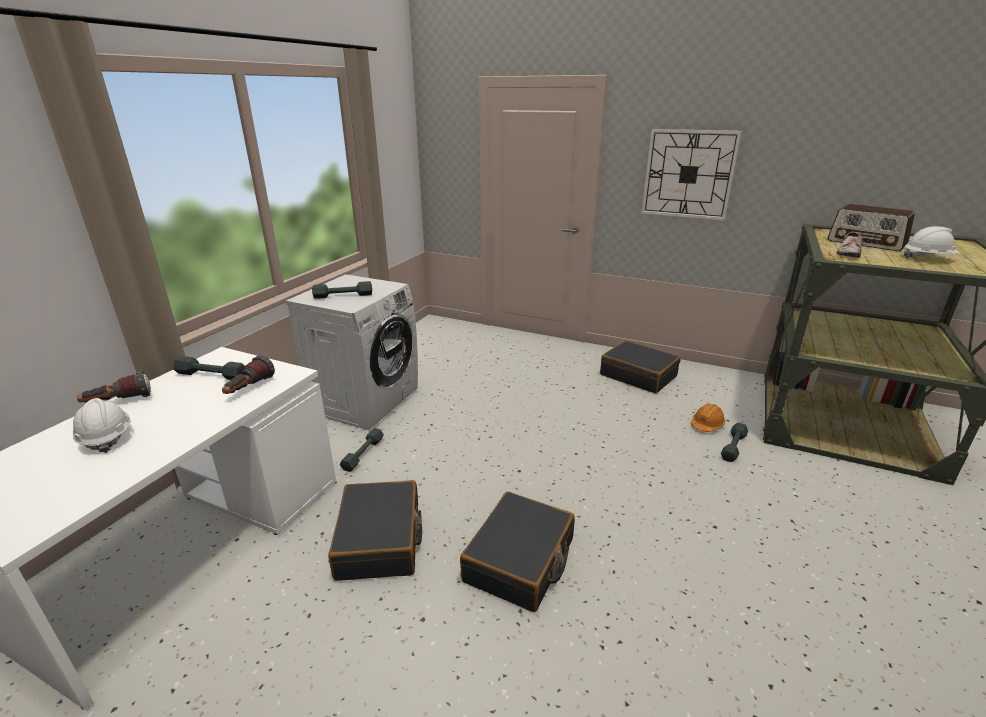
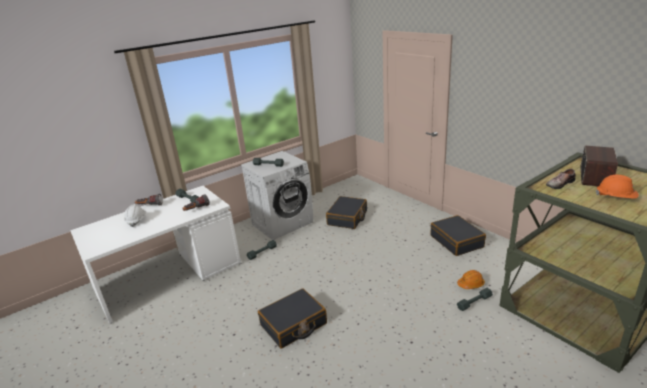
camera: 30 degrees right, 0 degrees up
black suitcase [328,480,422,581] -> black suitcase moved to [326,196,367,229]
wall clock [641,129,742,220] -> none
radio [828,204,915,251] -> radio turned 135 degrees counterclockwise [580,146,618,186]
white hard hat [904,226,960,259] -> orange hard hat [596,175,639,199]

